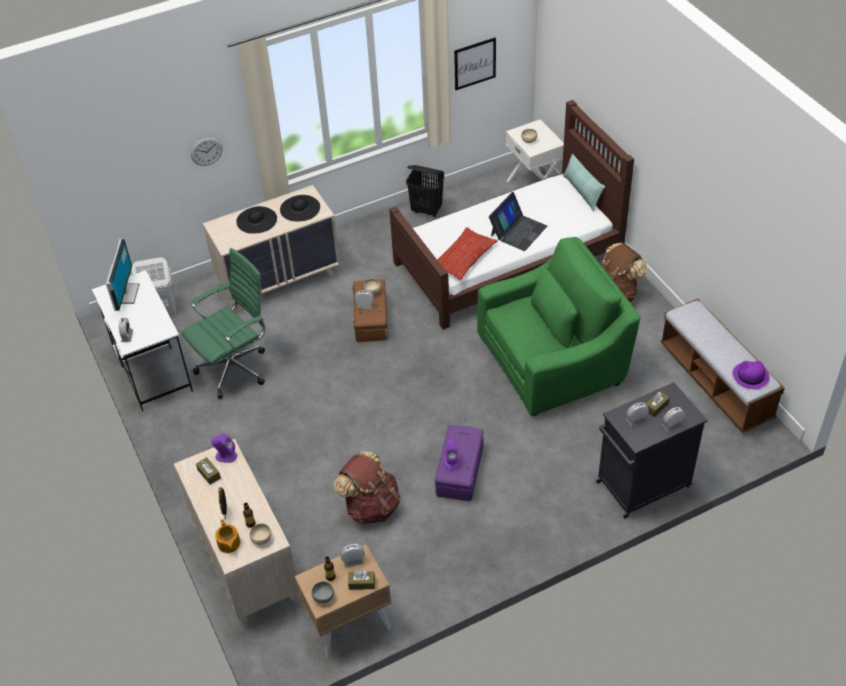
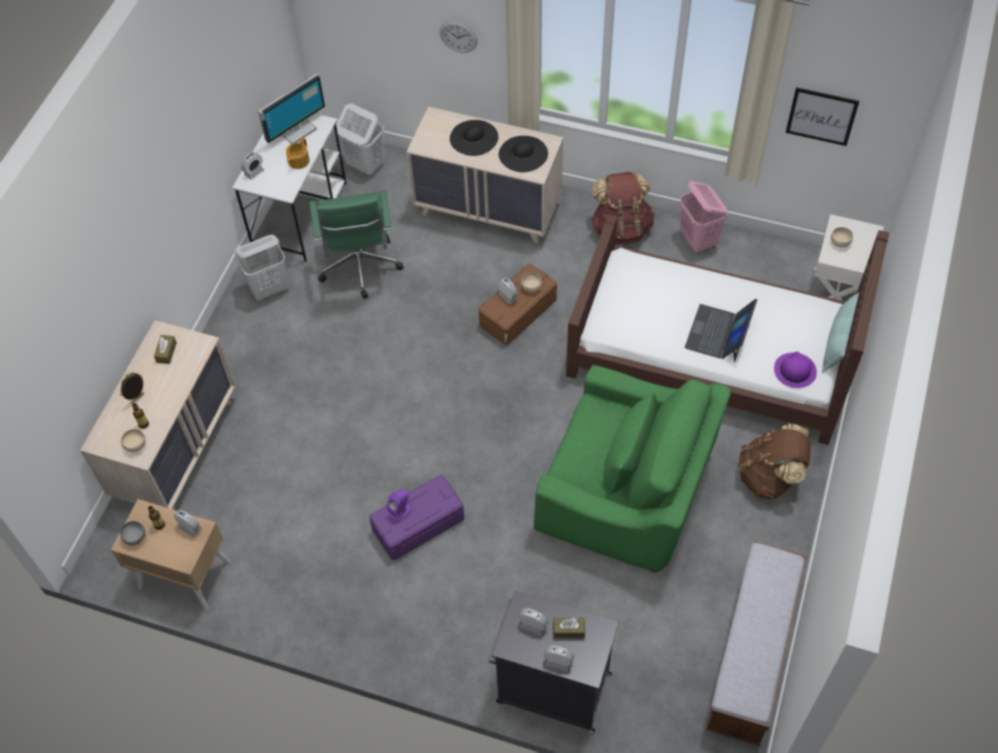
camera: 45 degrees right, 10 degrees up
green office chair [182,248,265,399] -> green office chair turned 75 degrees clockwise [309,190,403,299]
purple speaker [211,434,237,463] -> none
teapot [215,519,241,553] -> teapot moved to [286,138,310,169]
brown backpack [334,451,400,525] -> brown backpack moved to [591,172,655,245]
brown tissue box [348,570,375,590] -> none
black laundry basket [406,165,444,217] -> pink laundry basket [680,181,727,254]
pillow [437,227,498,280] -> none
laptop [489,192,547,251] -> laptop turned 120 degrees clockwise [684,299,757,363]
purple hat [732,361,770,389] -> purple hat moved to [774,352,817,388]
none -> white laundry basket [234,235,288,300]

